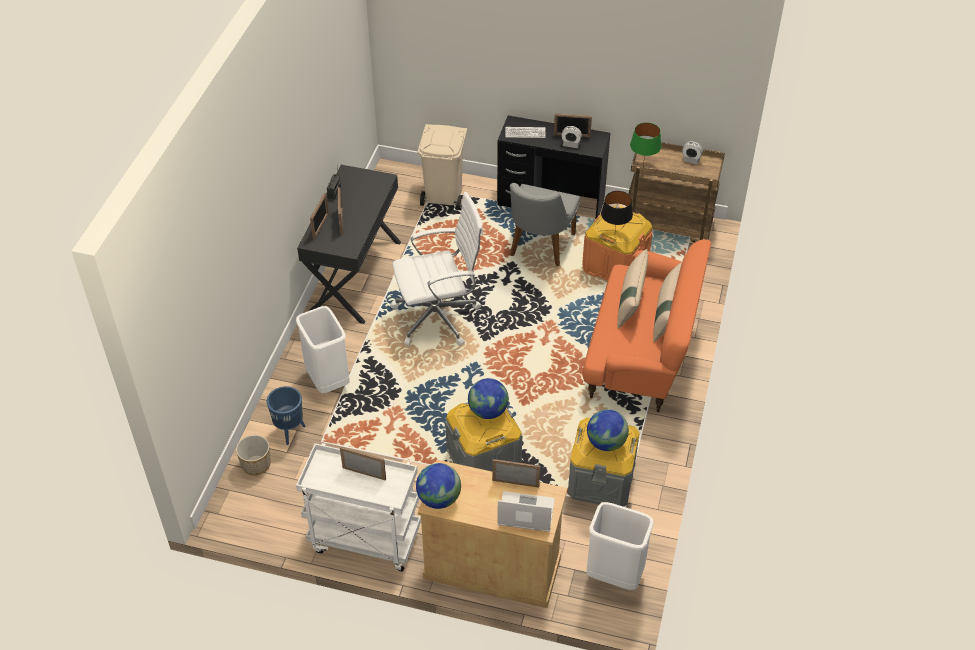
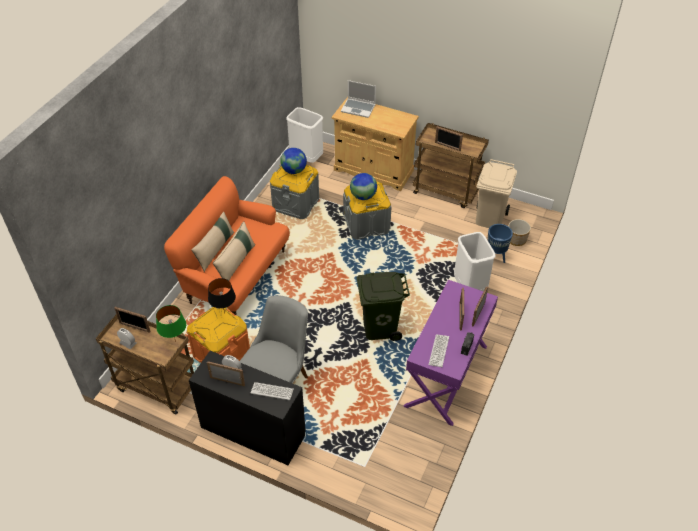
camera: 170 degrees left, 0 degrees up
white cart [296,443,421,572] -> brown cart [413,123,489,208]
black desk [297,165,401,324] -> purple desk [403,280,498,426]
white office chair [391,192,484,346] -> green trash can [357,272,410,341]
globe [416,463,461,509] -> none
beige trash can [418,124,467,210] -> beige trash can moved to [476,159,517,228]
picture frame [492,459,540,487] -> picture frame moved to [114,307,151,333]
none -> keyboard [429,334,449,367]

